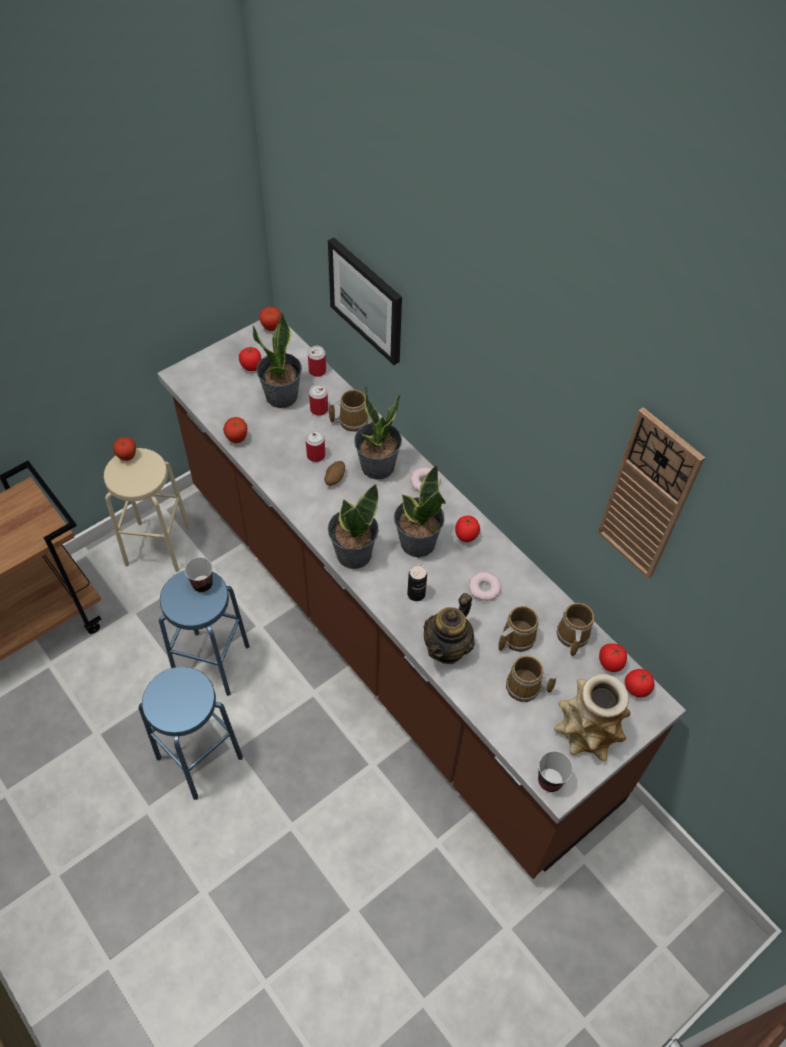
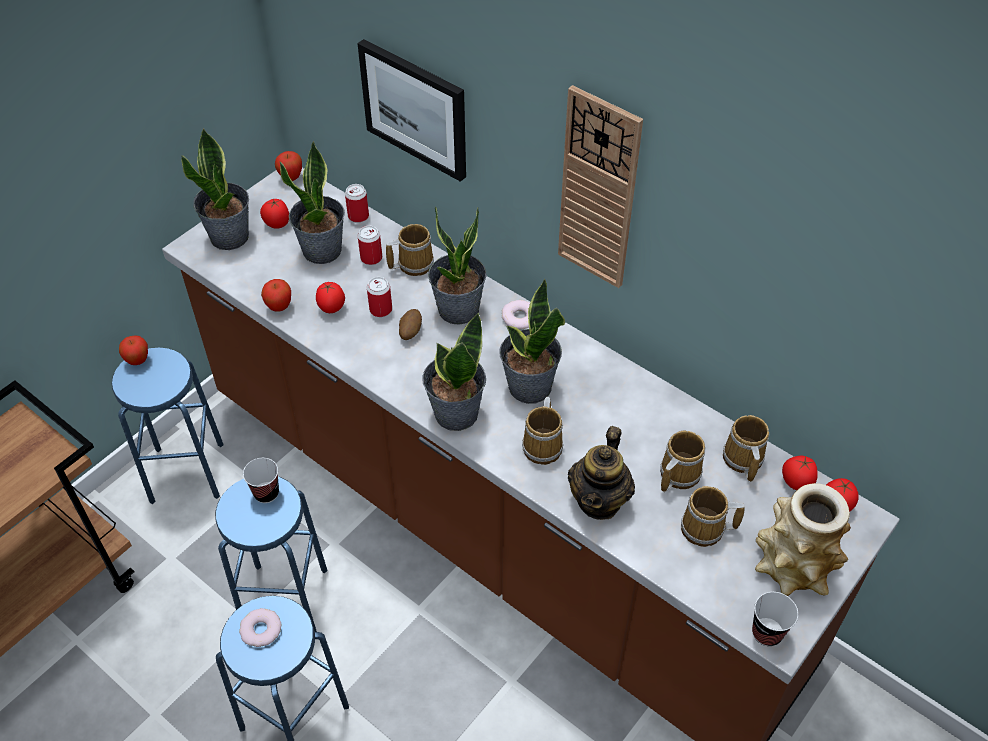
camera: 10 degrees left, 5 degrees down
beige stool [104,448,191,572] -> blue stool [112,348,224,504]
can [407,565,427,601] -> mug [522,397,564,465]
tomato [455,516,480,542] -> tomato moved to [316,282,345,313]
donut [468,572,501,601] -> donut moved to [239,608,281,647]
wall clock [598,407,705,579] -> wall clock moved to [558,85,643,288]
none -> potted plant [181,128,249,250]

